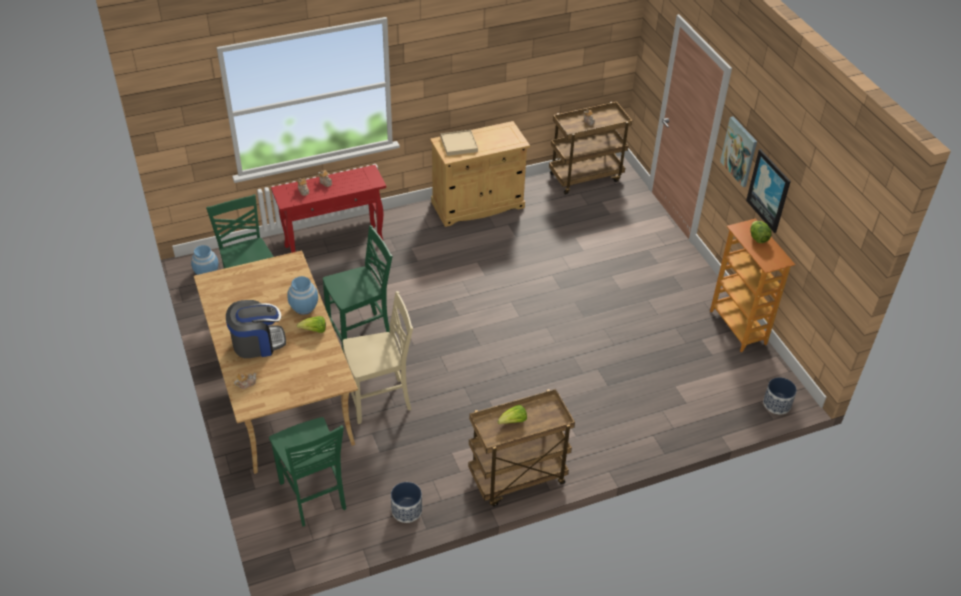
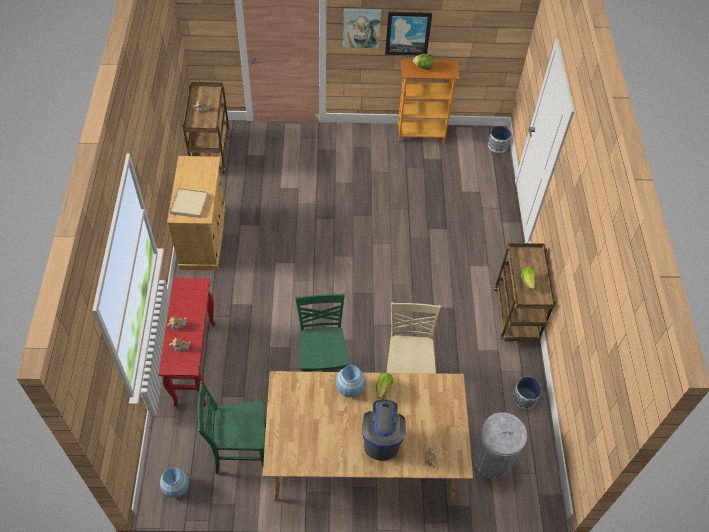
camera: 70 degrees left, 10 degrees up
green chair [269,417,346,526] -> grey trash can [474,412,527,479]

